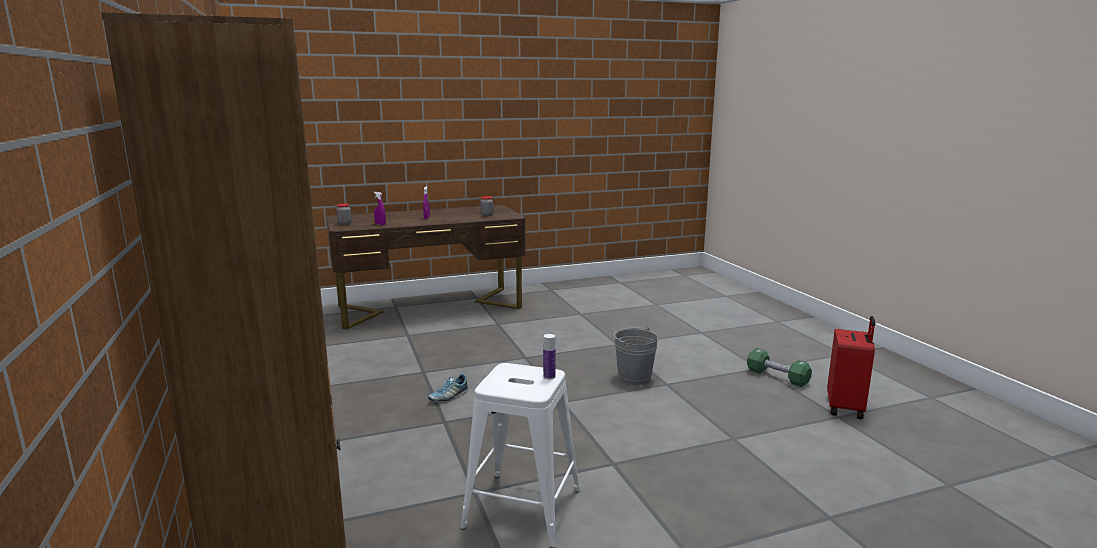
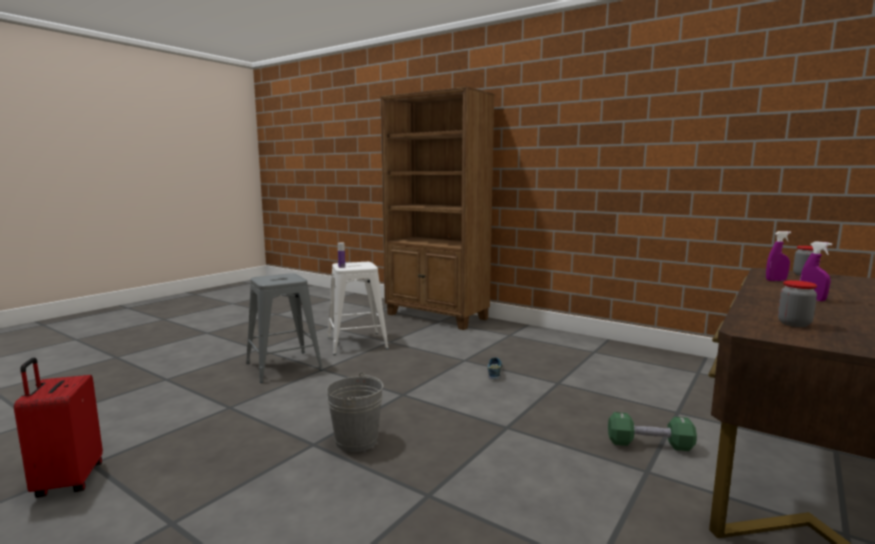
camera: 145 degrees right, 5 degrees down
green dumbbell [747,348,812,387] -> green dumbbell moved to [608,412,697,451]
none -> grey stool [246,273,323,383]

